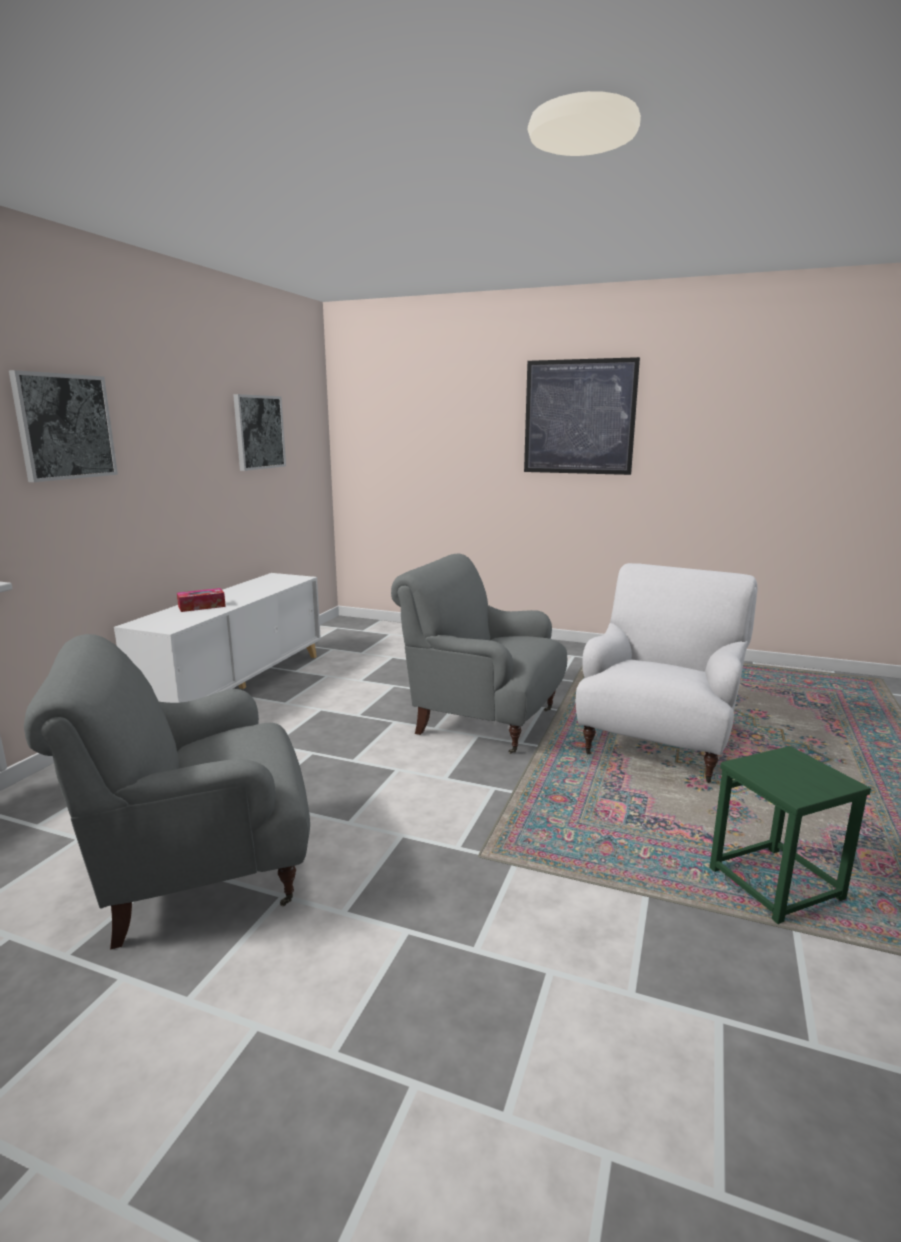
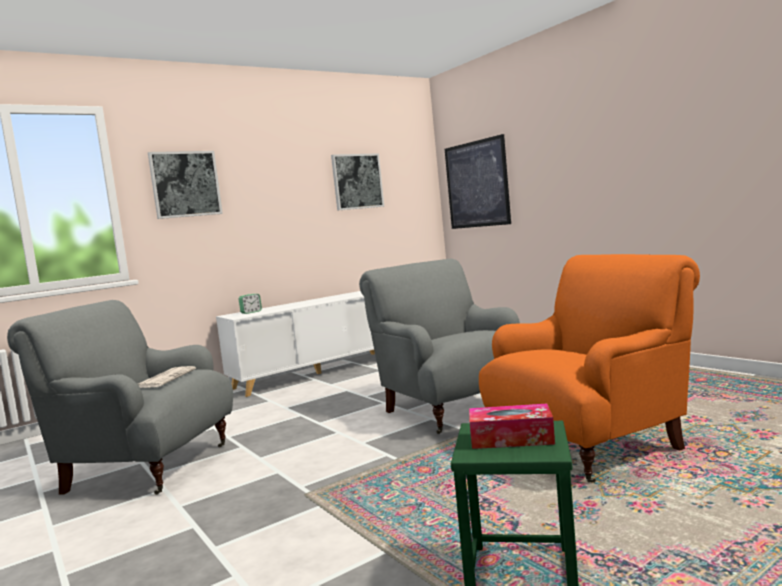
camera: 35 degrees right, 10 degrees down
tissue box [177,588,226,612] -> tissue box moved to [469,404,555,449]
picture [524,357,640,475] -> picture moved to [445,134,511,229]
white armchair [576,563,758,783] -> orange armchair [479,254,700,483]
none -> newspaper [138,366,196,388]
none -> alarm clock [239,294,262,314]

